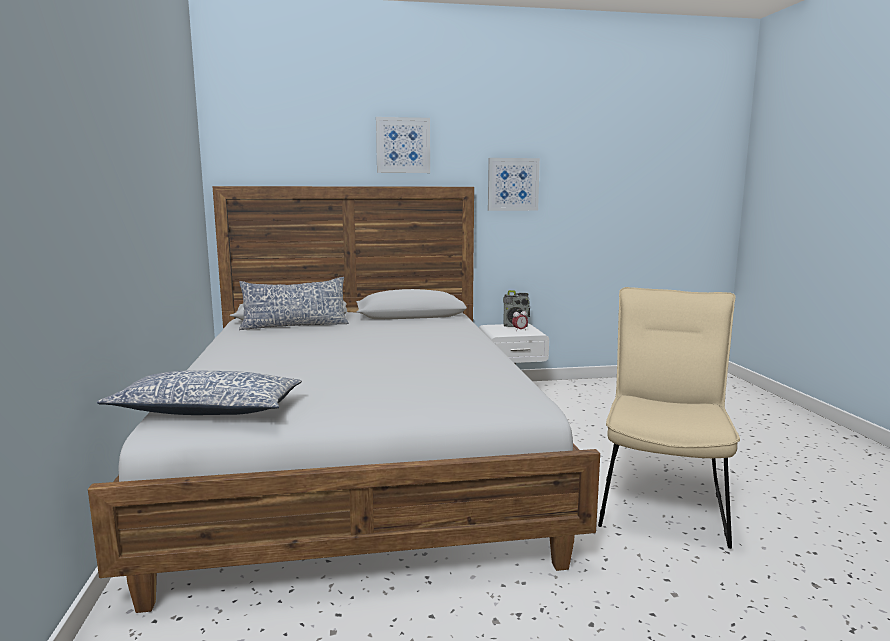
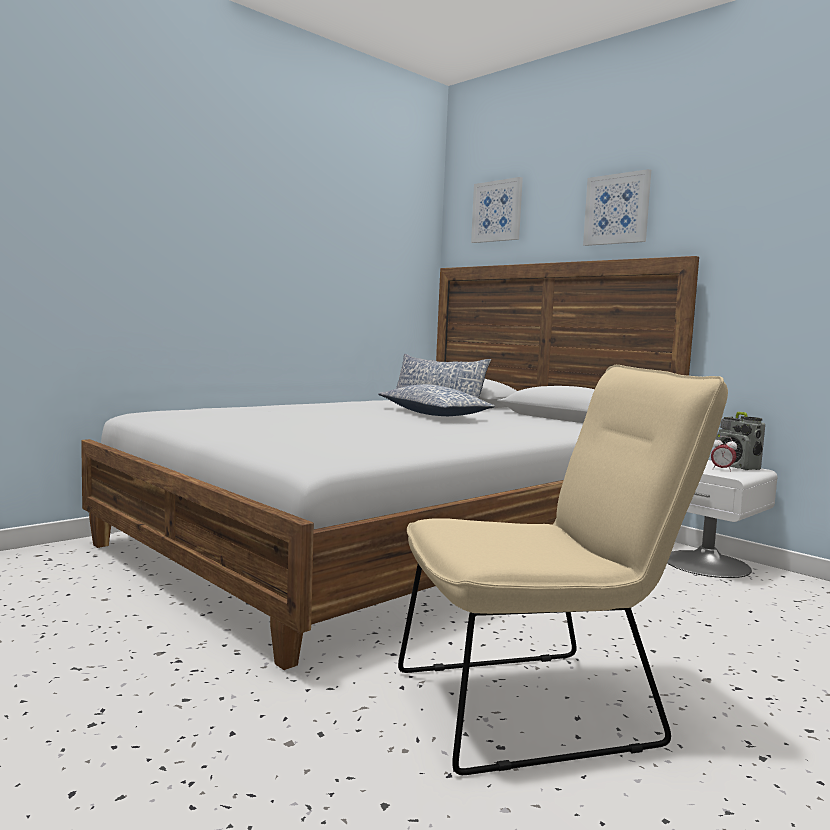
camera: 55 degrees right, 5 degrees down
pillow [97,370,302,415] -> pillow moved to [378,384,495,416]
picture [488,158,540,211] -> picture moved to [471,177,523,243]

